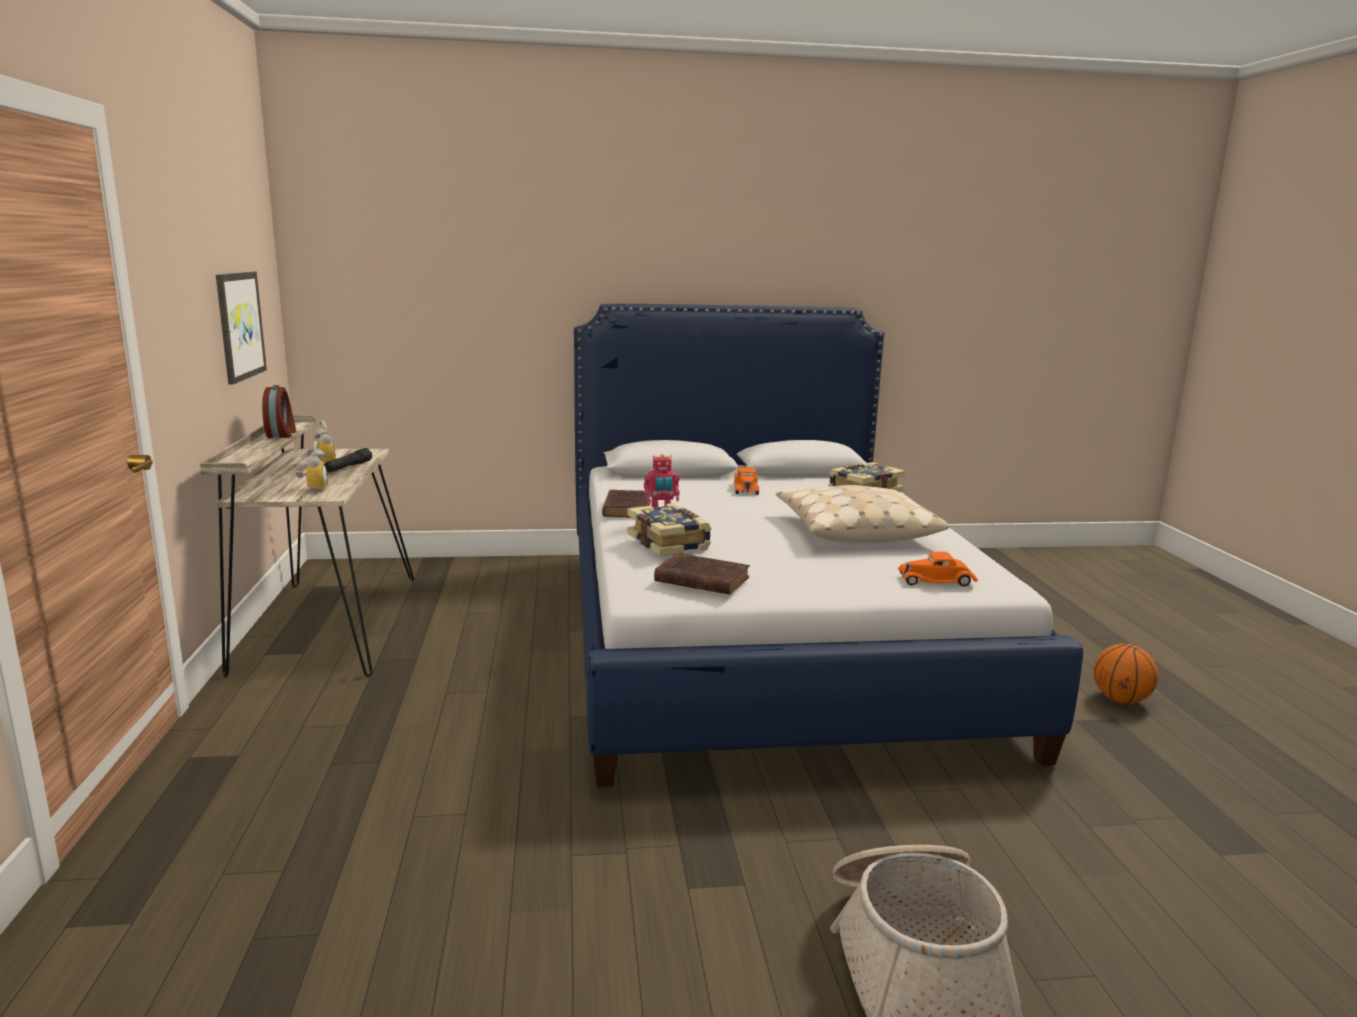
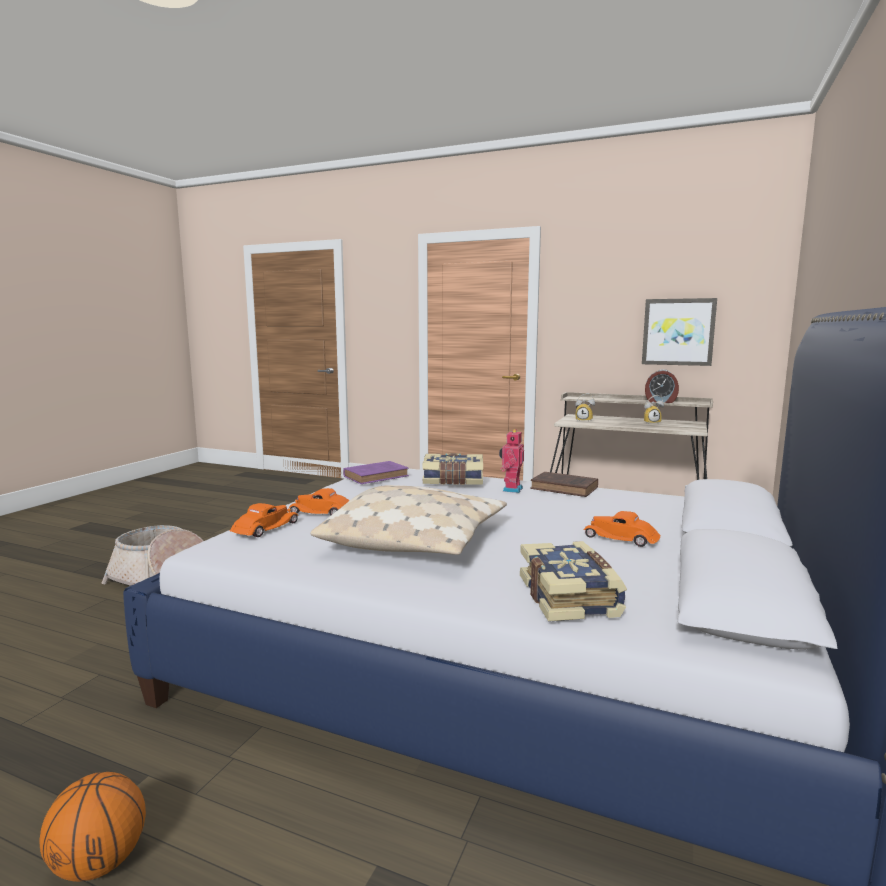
camera: 120 degrees right, 5 degrees down
black flashlight [324,448,372,472] -> none
brown book [654,553,750,595] -> purple book [343,461,409,484]
none -> orange toy car [289,488,350,515]

